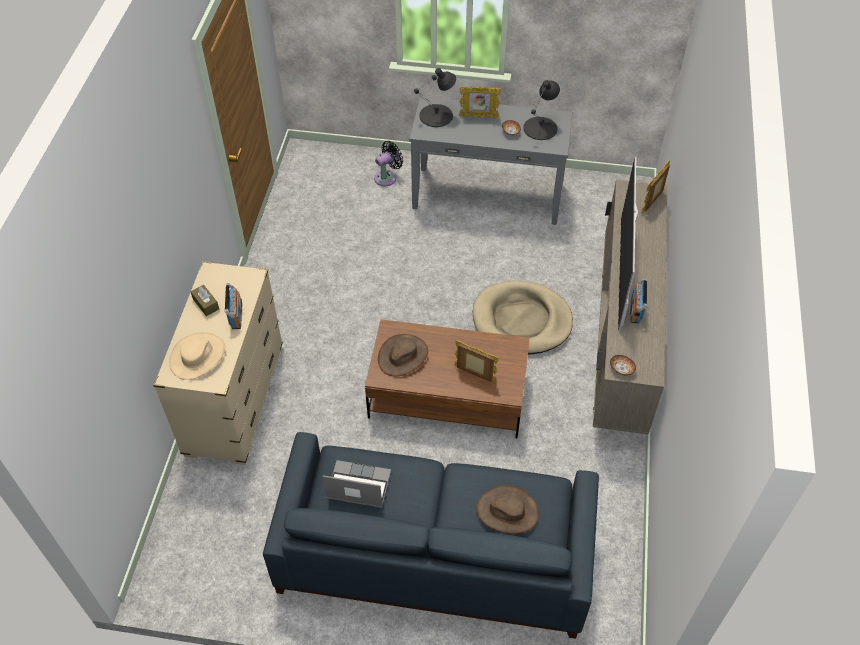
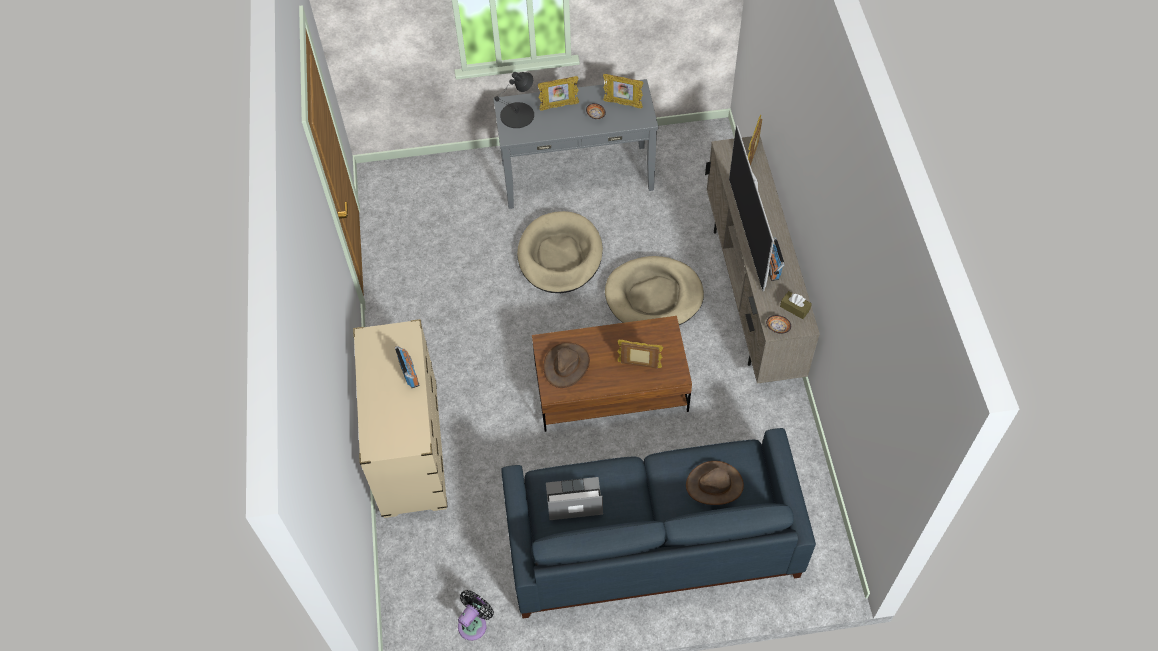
camera: 15 degrees left, 5 degrees up
beige hat [169,332,225,380] -> none
brown tissue box [191,285,219,316] -> brown tissue box moved to [780,291,812,319]
black fan [374,141,403,186] -> black fan moved to [458,590,494,641]
black table lamp [523,80,560,140] -> picture frame [603,74,643,109]
none -> beige dog bed [517,211,603,293]

